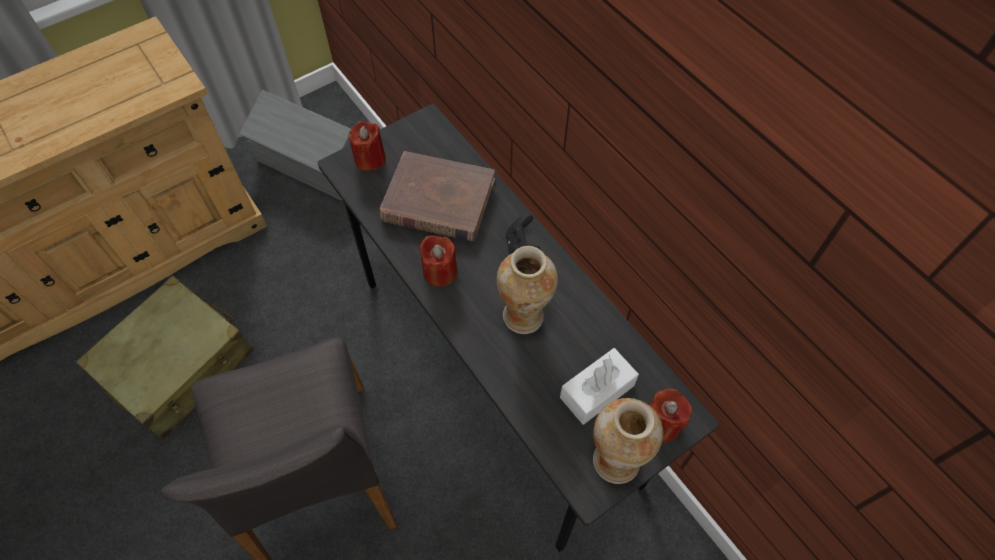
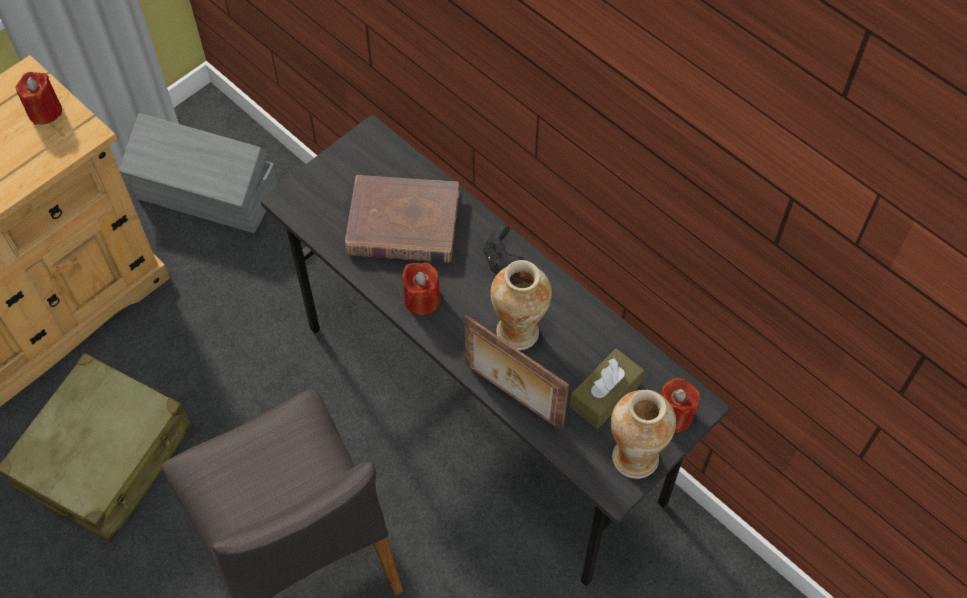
camera: 10 degrees left, 0 degrees up
red candle [349,121,386,171] -> red candle moved to [16,72,62,125]
white tissue box [560,348,639,425] -> brown tissue box [570,349,644,429]
none -> picture frame [465,315,569,430]

